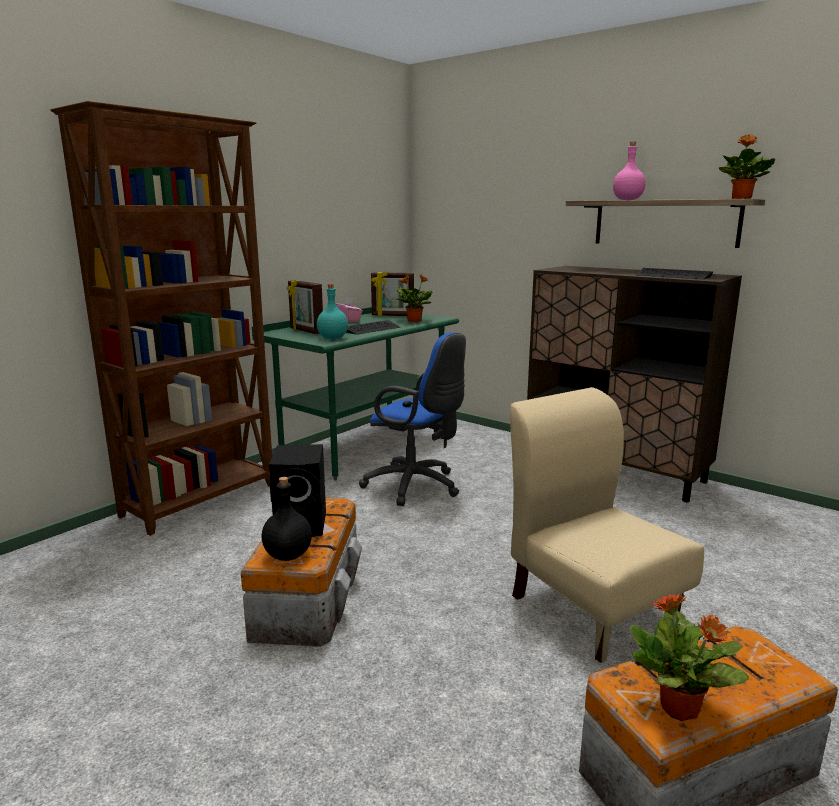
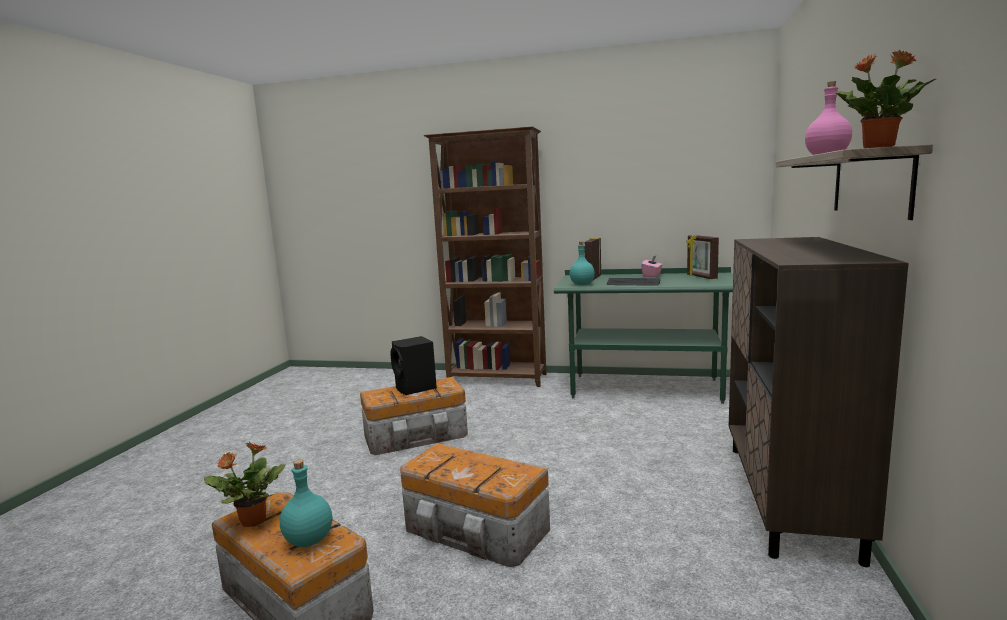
camera: 65 degrees right, 5 degrees down
black bottle [262,477,312,561] -> none
blue office chair [359,332,466,506] -> none
potted plant [396,274,433,322] -> none
beige chair [510,387,704,663] -> storage box [400,443,550,567]
keyboard [636,268,713,279] -> none
none -> turquoise bottle [280,460,332,547]

